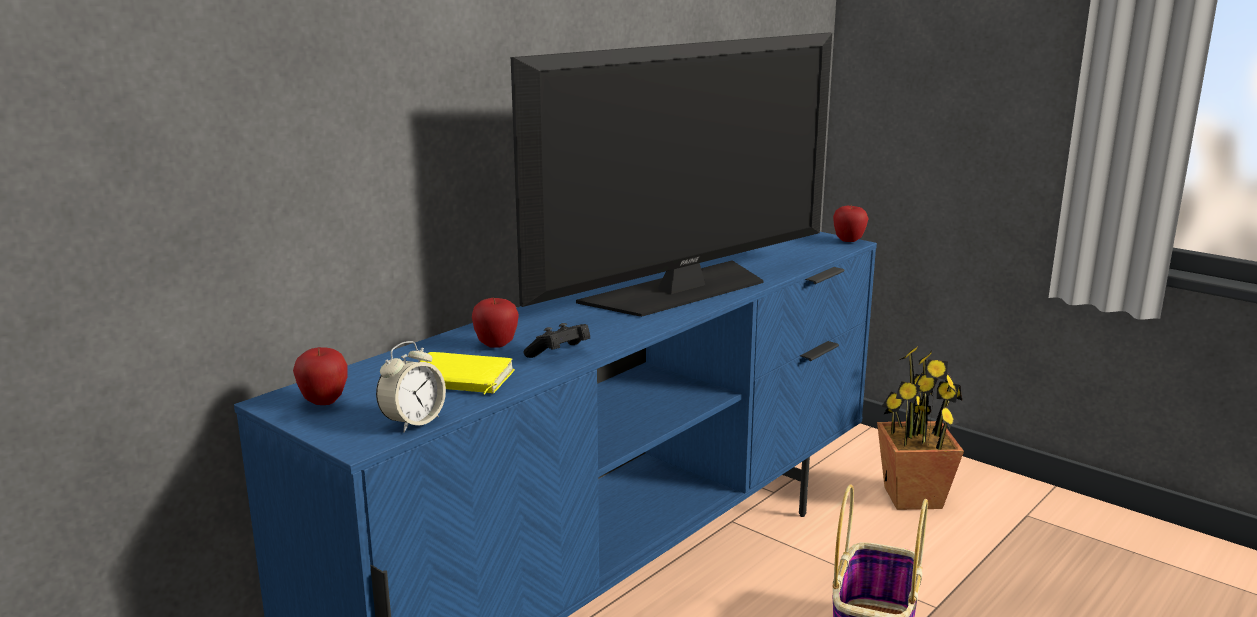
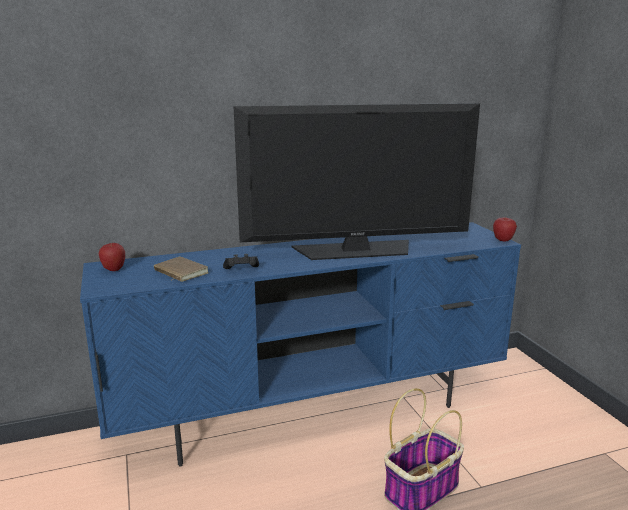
camera: 30 degrees right, 0 degrees up
alarm clock [376,341,446,432] -> none
yellow book [420,352,515,395] -> brown book [154,256,209,282]
apple [472,298,519,348] -> none
potted plant [877,345,964,510] -> none

